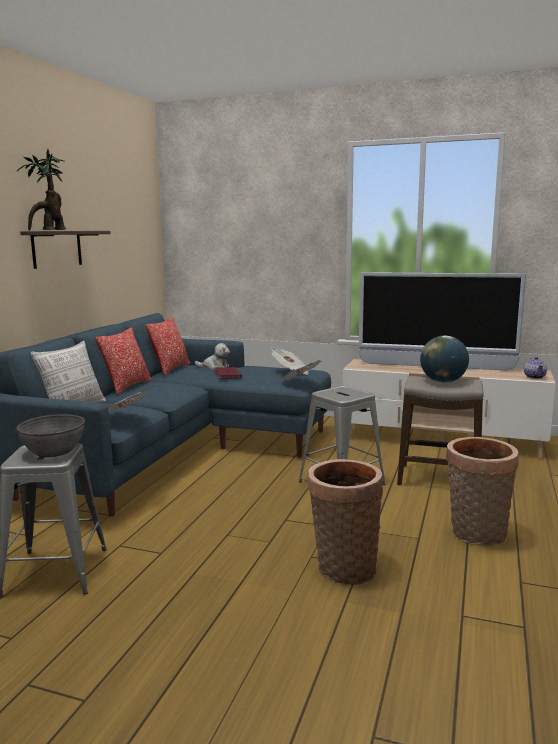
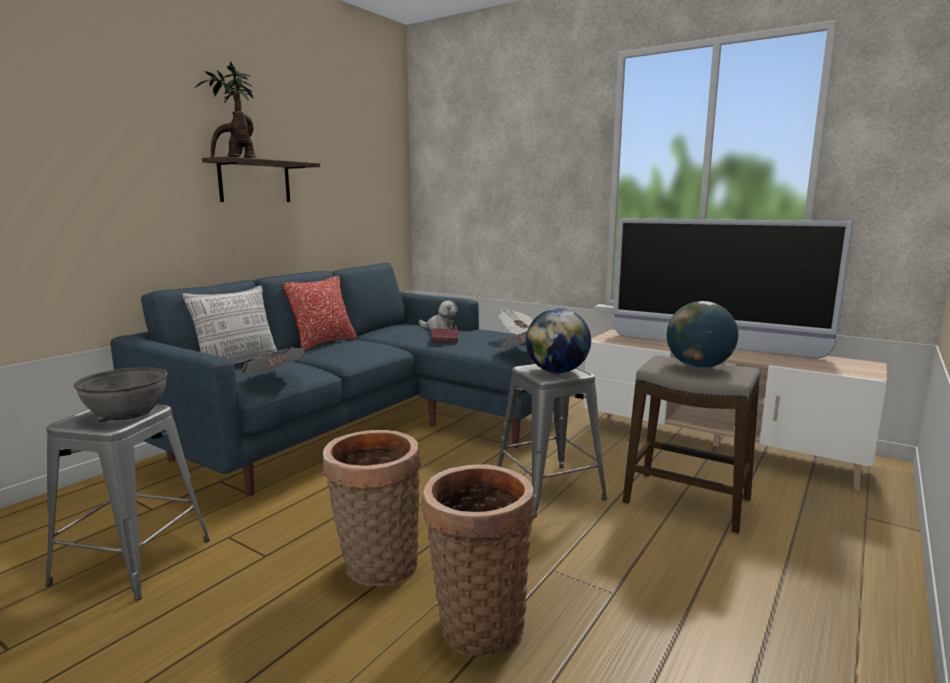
camera: 15 degrees right, 0 degrees up
pillow [146,317,190,376] -> none
basket [446,437,518,546] -> basket moved to [323,430,421,586]
teapot [524,357,547,379] -> none
none -> globe [526,308,591,373]

